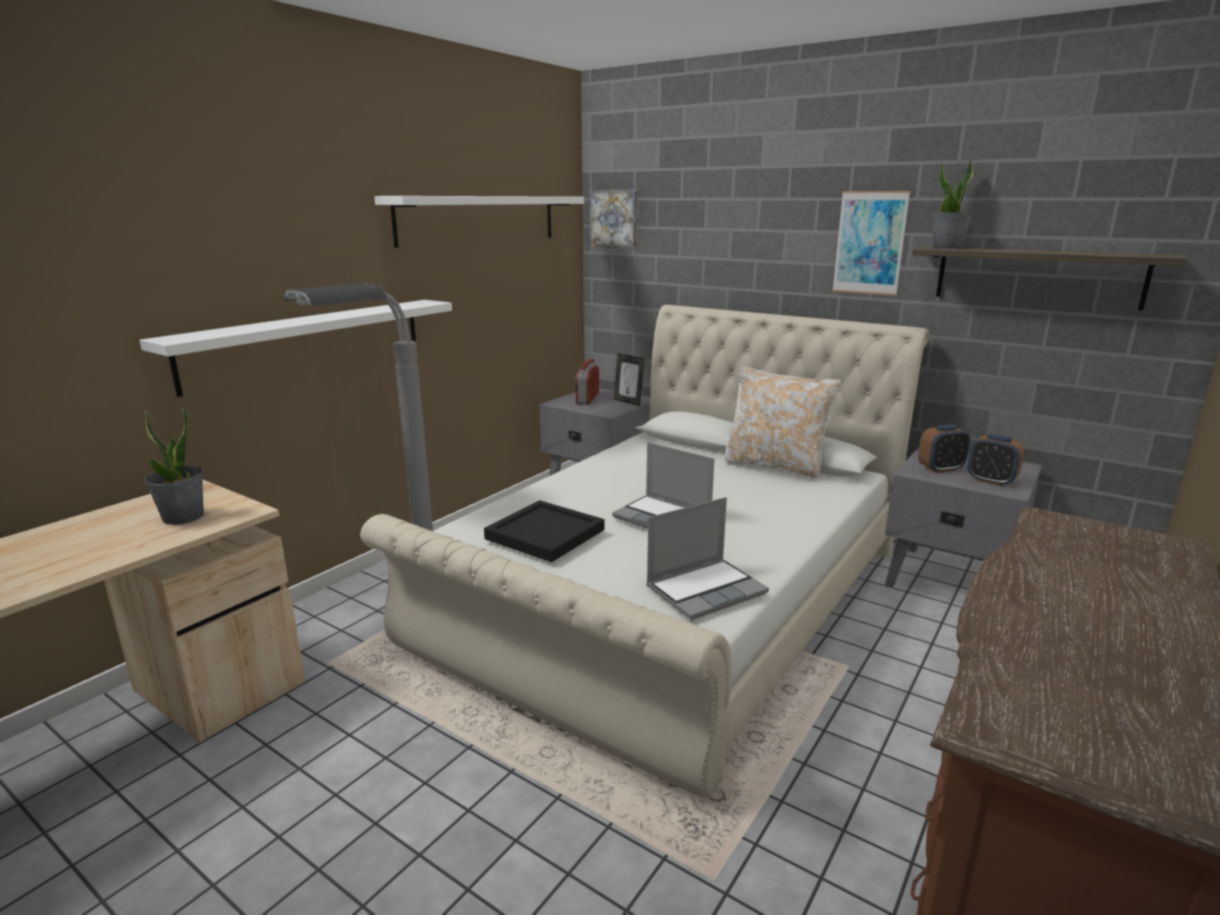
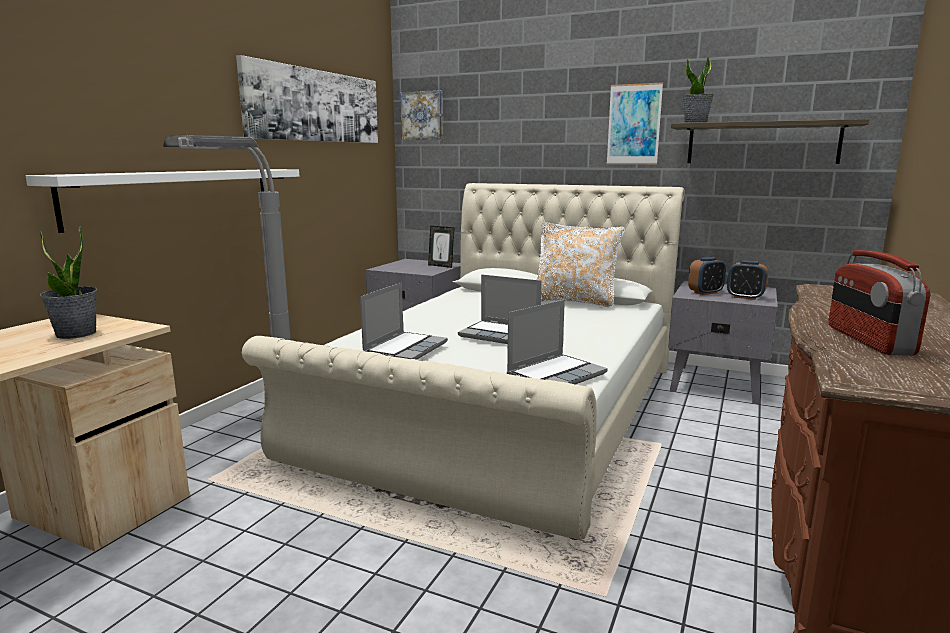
camera: 10 degrees left, 5 degrees down
white shelf [374,196,584,248] -> picture [236,55,378,143]
black tray [484,500,604,562] -> laptop [360,282,448,360]
radio [575,359,599,405] -> radio moved to [828,250,930,355]

